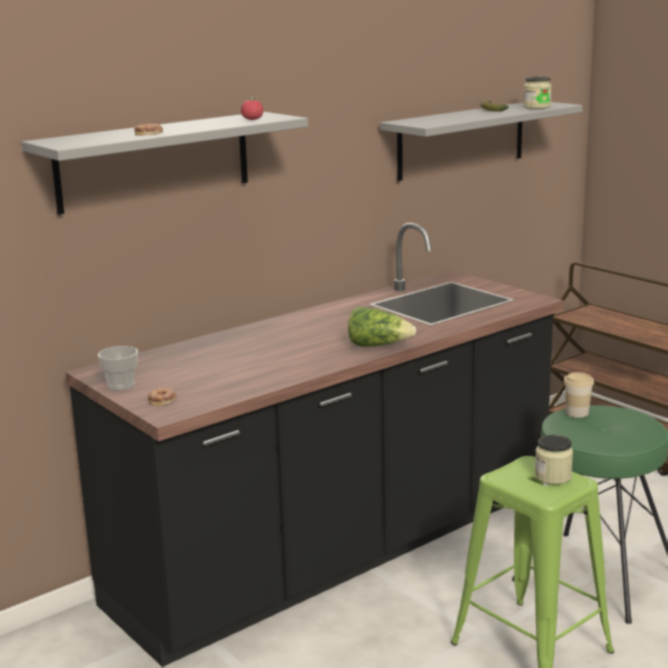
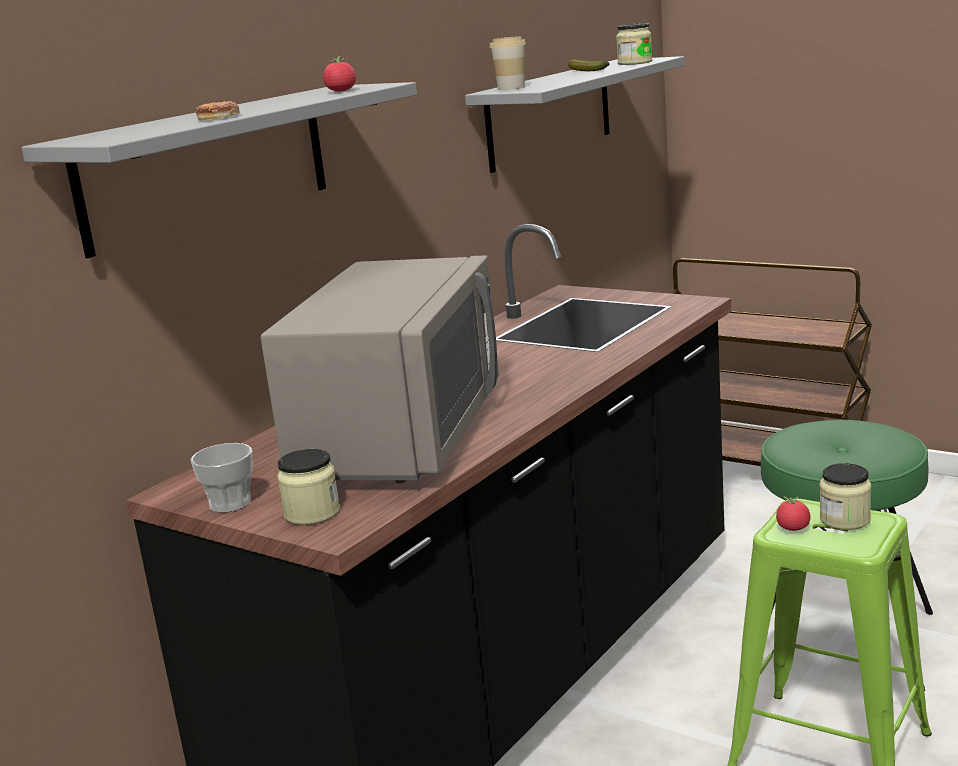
camera: 15 degrees left, 0 degrees up
donut [148,388,177,406] -> jar [277,449,340,525]
lettuce [348,307,416,347] -> none
cup [564,372,594,418] -> cup moved to [489,36,526,90]
none -> grey microwave [261,255,499,483]
none -> tomato [776,496,810,531]

